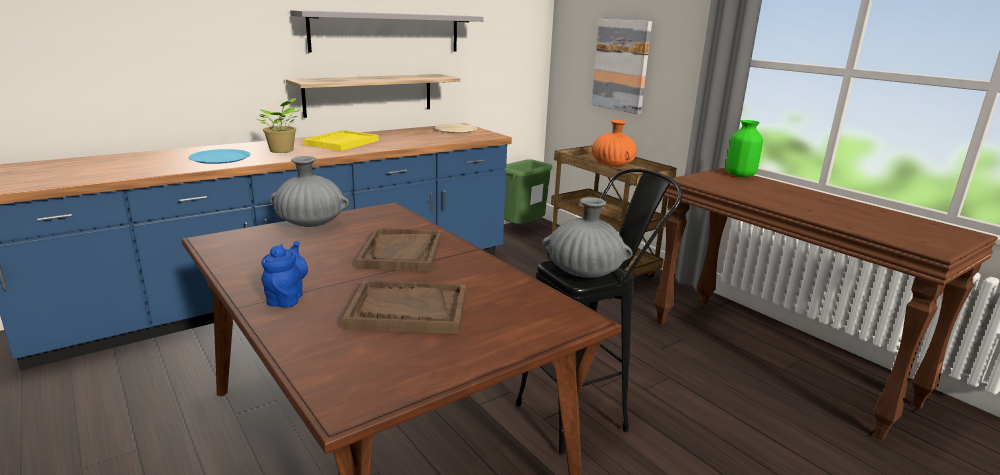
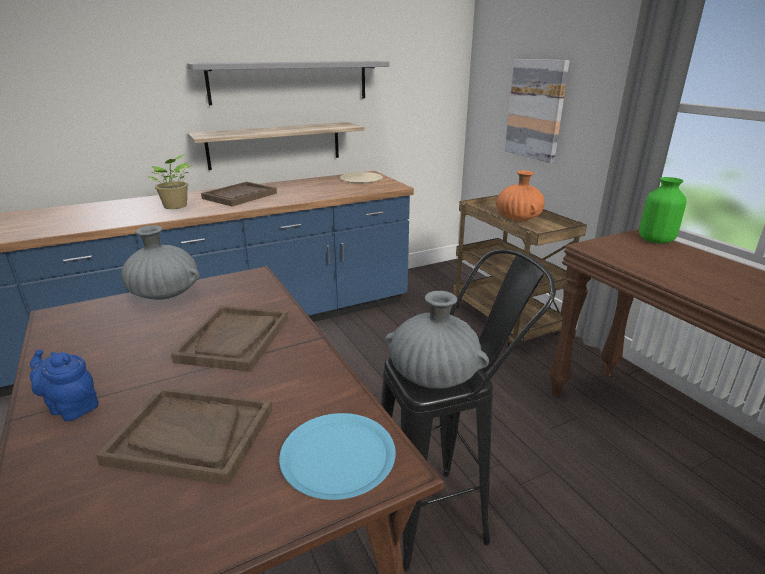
camera: 10 degrees right, 5 degrees up
blue plate [189,149,250,164] -> blue plate moved to [279,413,396,500]
blue teapot [261,241,308,307] -> blue teapot turned 75 degrees counterclockwise [30,349,99,421]
yellow tray [304,130,379,151] -> brown tray [201,182,277,206]
green trash can [504,159,553,224] -> none

